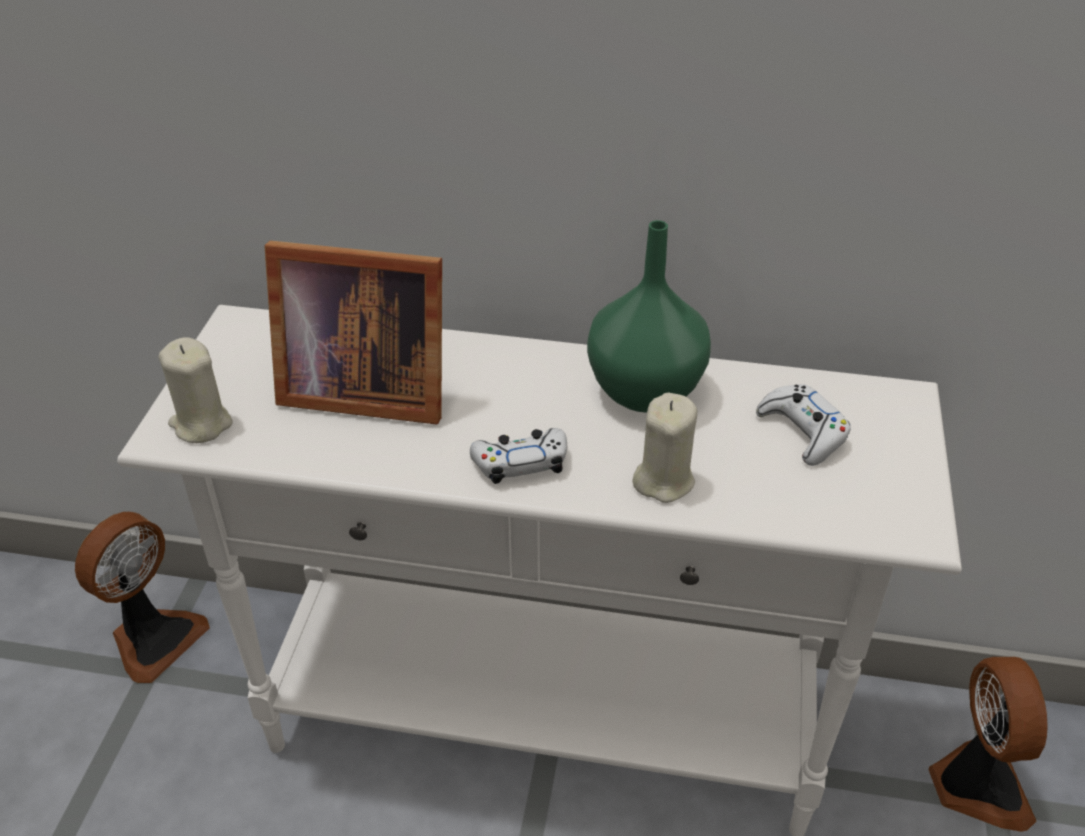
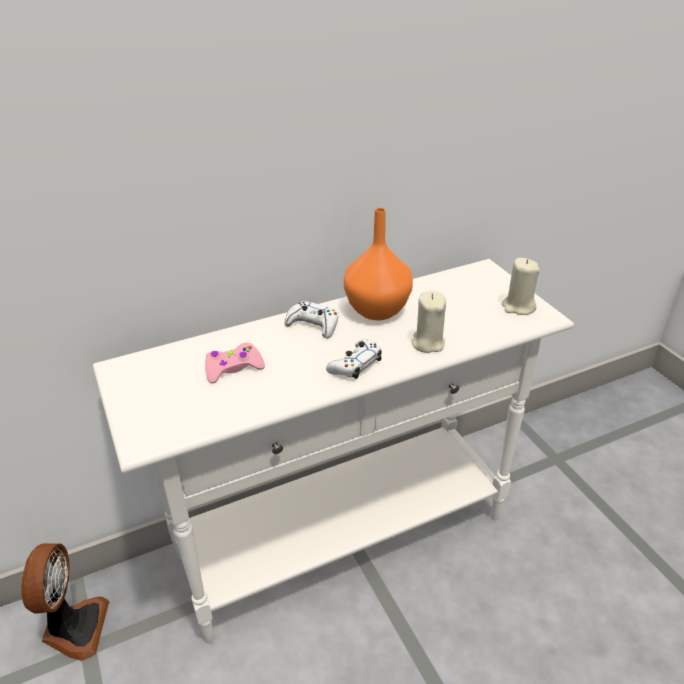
camera: 35 degrees left, 5 degrees down
beige candle [158,337,233,443] -> beige candle moved to [502,258,540,315]
picture frame [264,241,442,425] -> pink game controller [205,343,265,384]
green vase [587,220,711,413] -> orange vase [344,208,413,320]
white game controller [756,384,851,466] -> white game controller moved to [284,301,338,338]
fan [929,656,1048,832] -> none

